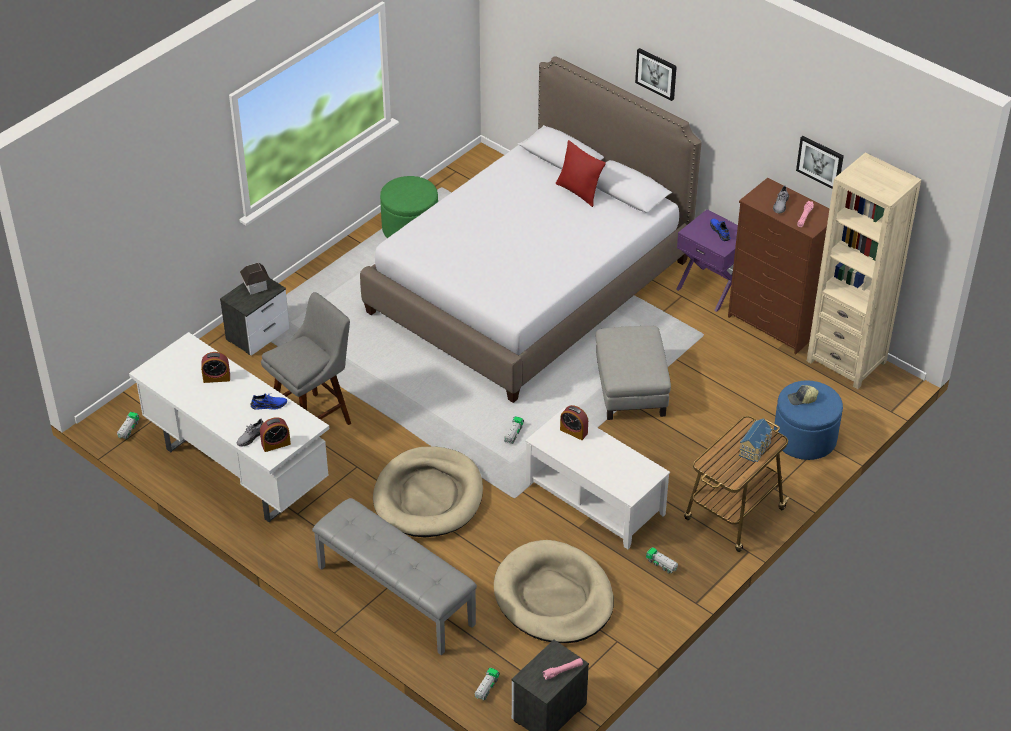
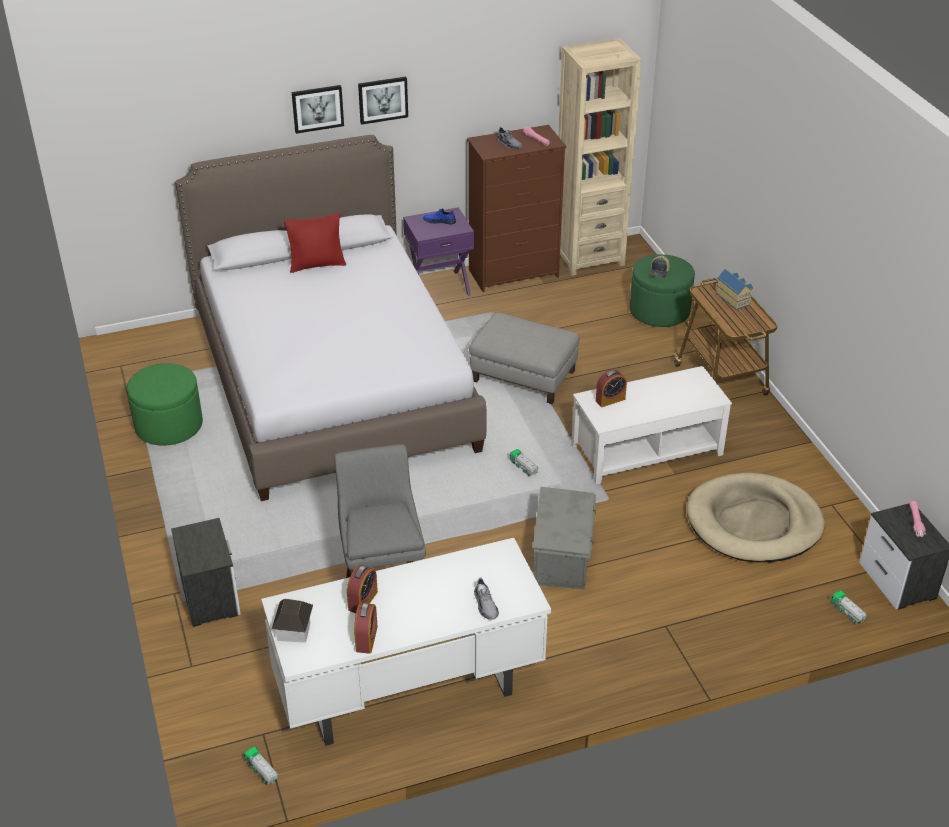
camera: 60 degrees left, 5 degrees down
toy house [240,262,270,294] -> toy house moved to [272,599,313,642]
blue shoe [251,393,287,410] -> none
alarm clock [260,417,291,452] -> alarm clock moved to [354,603,378,654]
grey bench [312,498,477,655] -> none
beige dog bed [373,446,483,537] -> grey storage box [533,487,596,589]
toy truck [646,547,678,573] -> none
blue ottoman [774,380,843,460] -> green ottoman [630,254,695,327]
picture [796,136,844,189] -> picture moved to [358,77,408,125]

